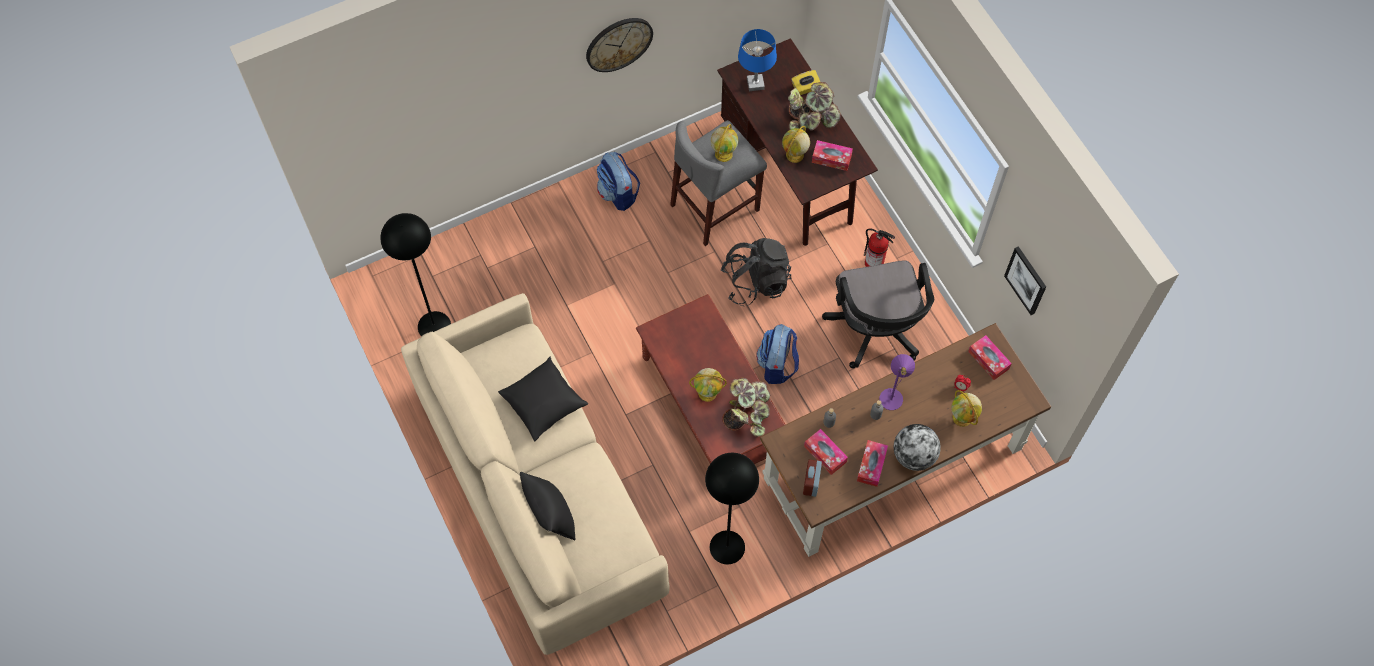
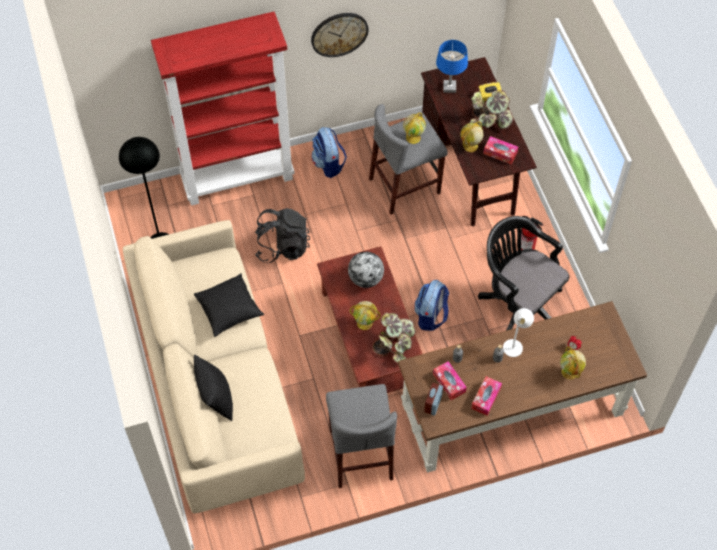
camera: 10 degrees right, 5 degrees down
black floor lamp [705,453,759,564] -> grey stool [326,384,397,488]
black backpack [721,238,791,306] -> black backpack moved to [255,208,310,263]
black office chair [822,260,934,369] -> black office chair turned 135 degrees clockwise [478,216,569,331]
purple table lamp [879,354,915,410] -> white table lamp [503,308,534,357]
globe [894,424,941,471] -> globe moved to [348,252,384,288]
tissue box [968,335,1012,380] -> none
picture [1004,246,1046,315] -> none
none -> red bookcase [151,12,295,206]

